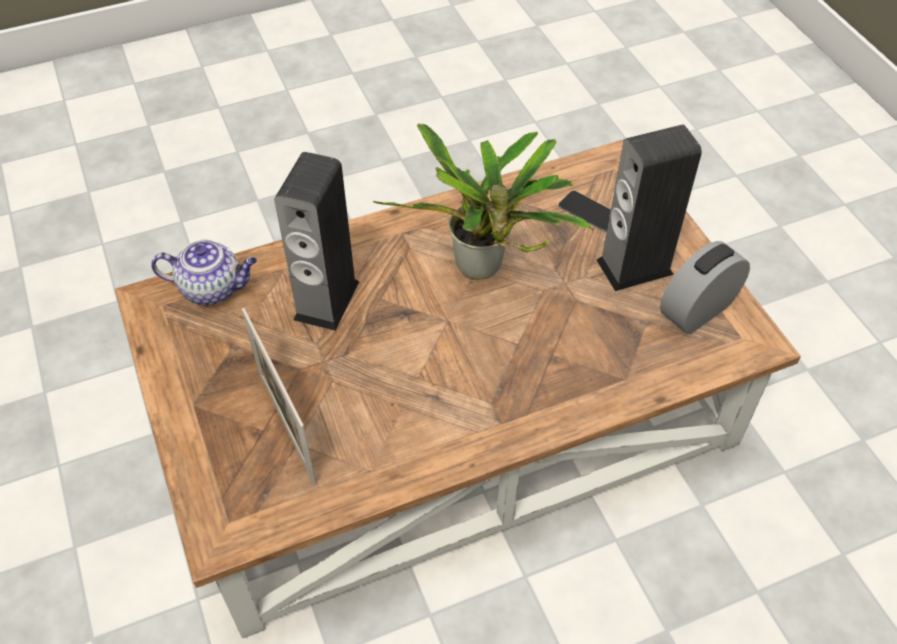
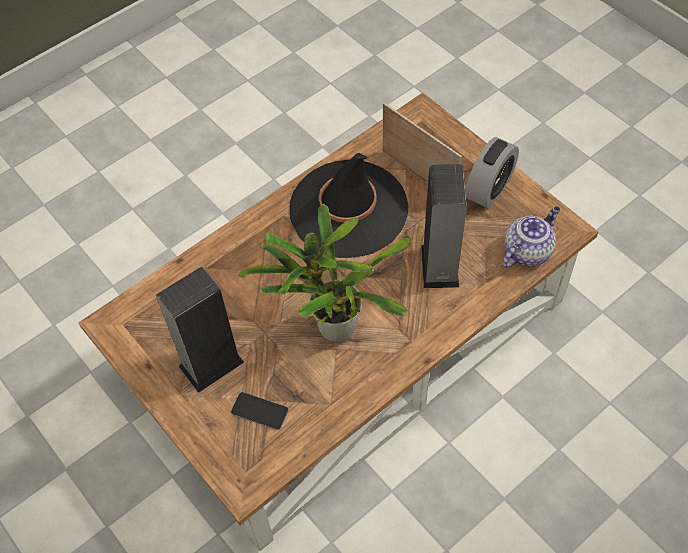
camera: 165 degrees right, 5 degrees up
teapot [151,240,257,305] -> teapot turned 150 degrees clockwise [502,206,560,268]
alarm clock [660,241,750,334] -> alarm clock moved to [465,137,519,208]
none -> black hat [290,153,408,258]

